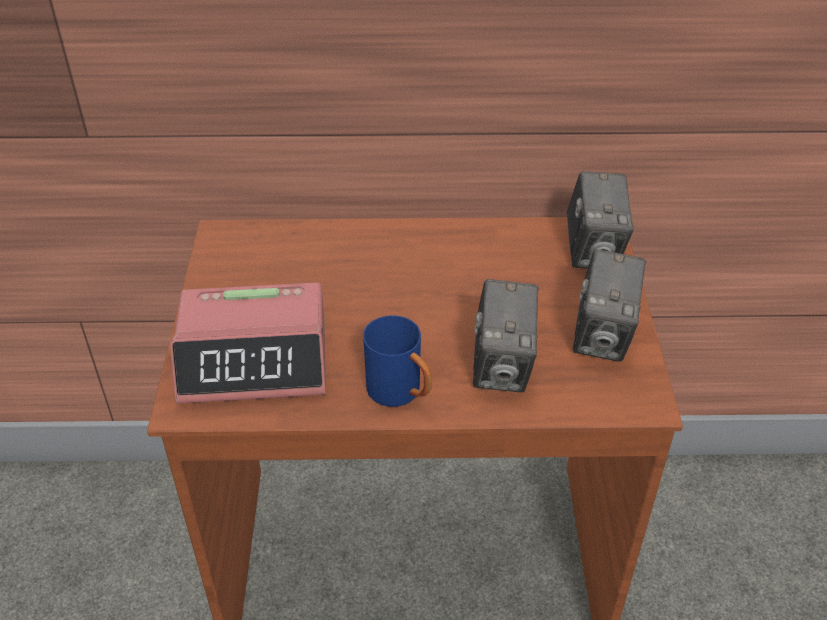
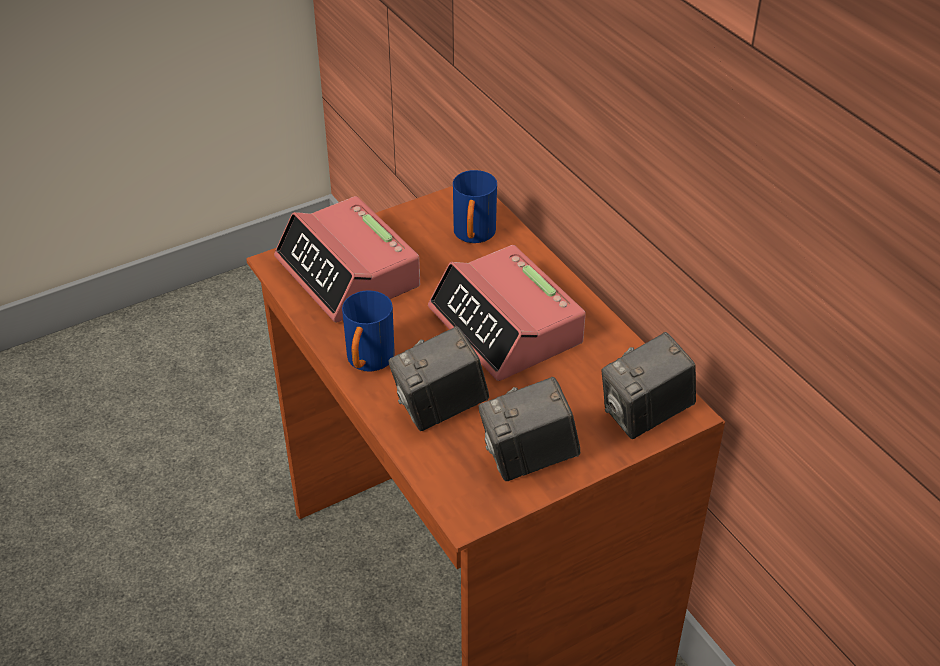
camera: 60 degrees right, 0 degrees up
none -> alarm clock [428,245,586,381]
none -> blue mug [453,170,497,243]

